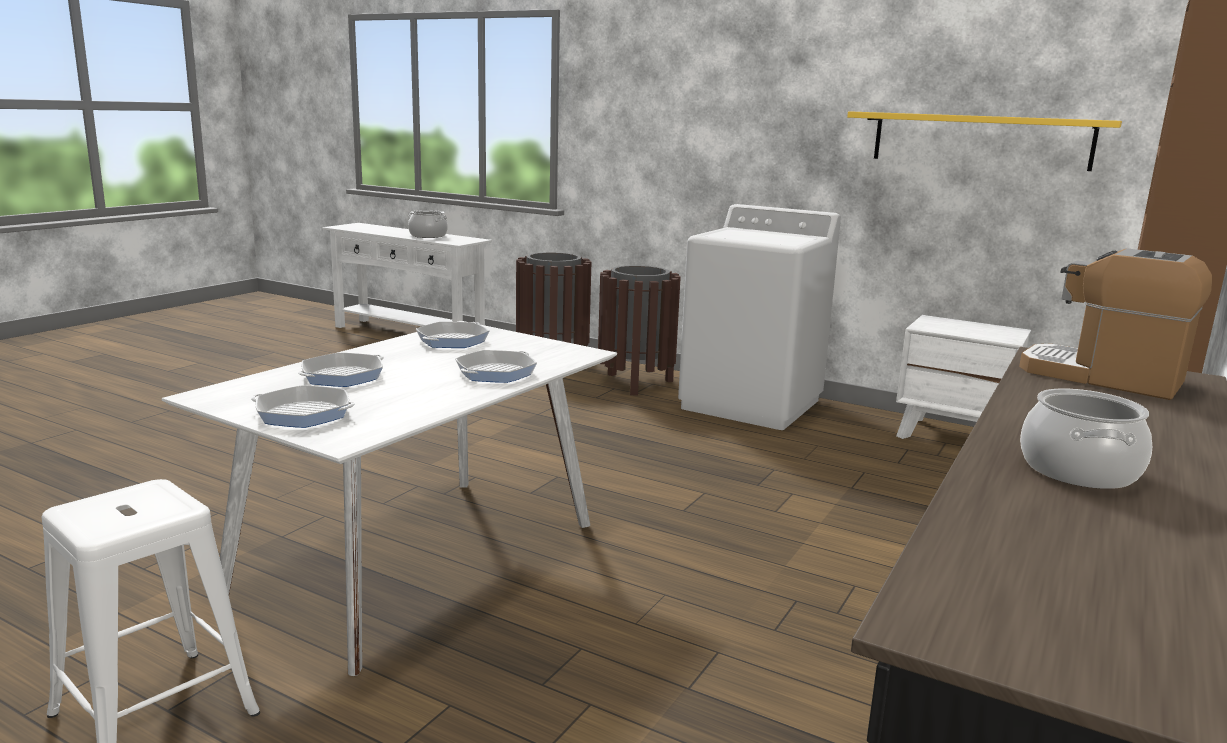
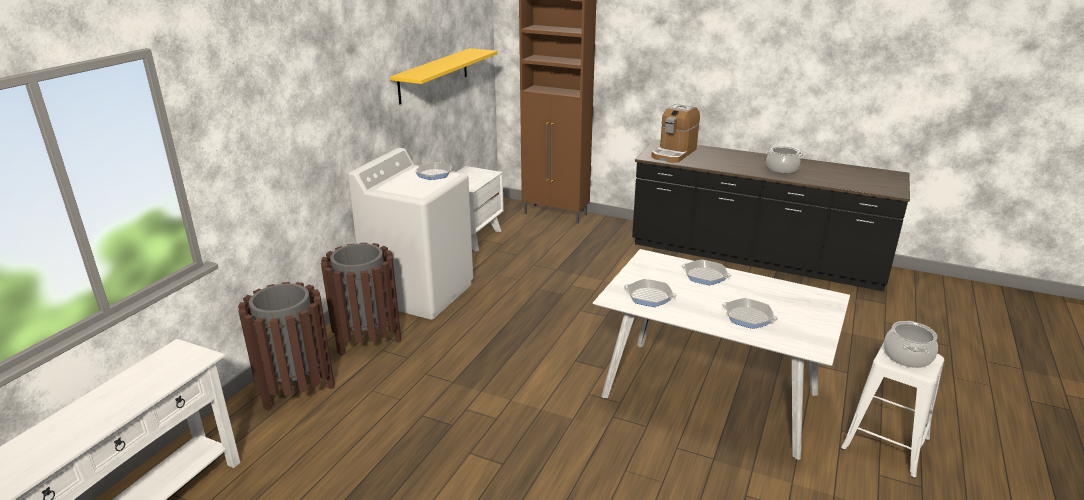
camera: 95 degrees left, 10 degrees up
frying pan [251,385,355,428] -> frying pan moved to [415,162,451,180]
cooking pot [408,210,448,238] -> cooking pot moved to [884,321,938,368]

